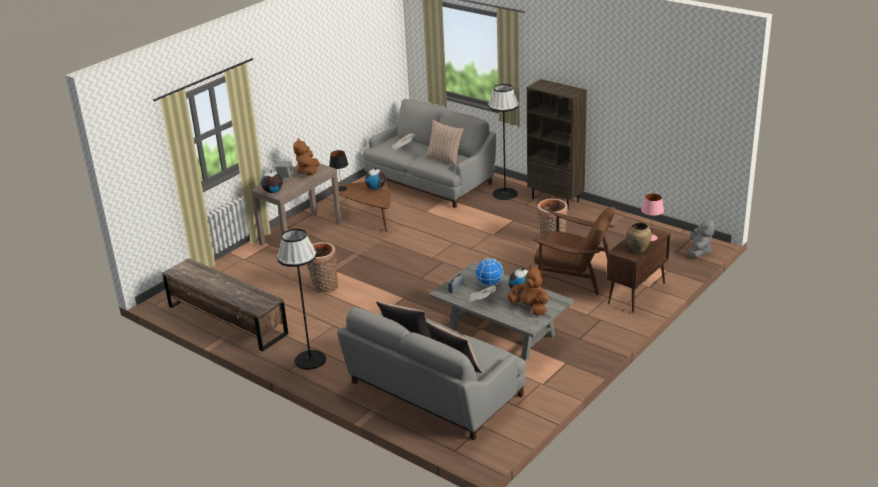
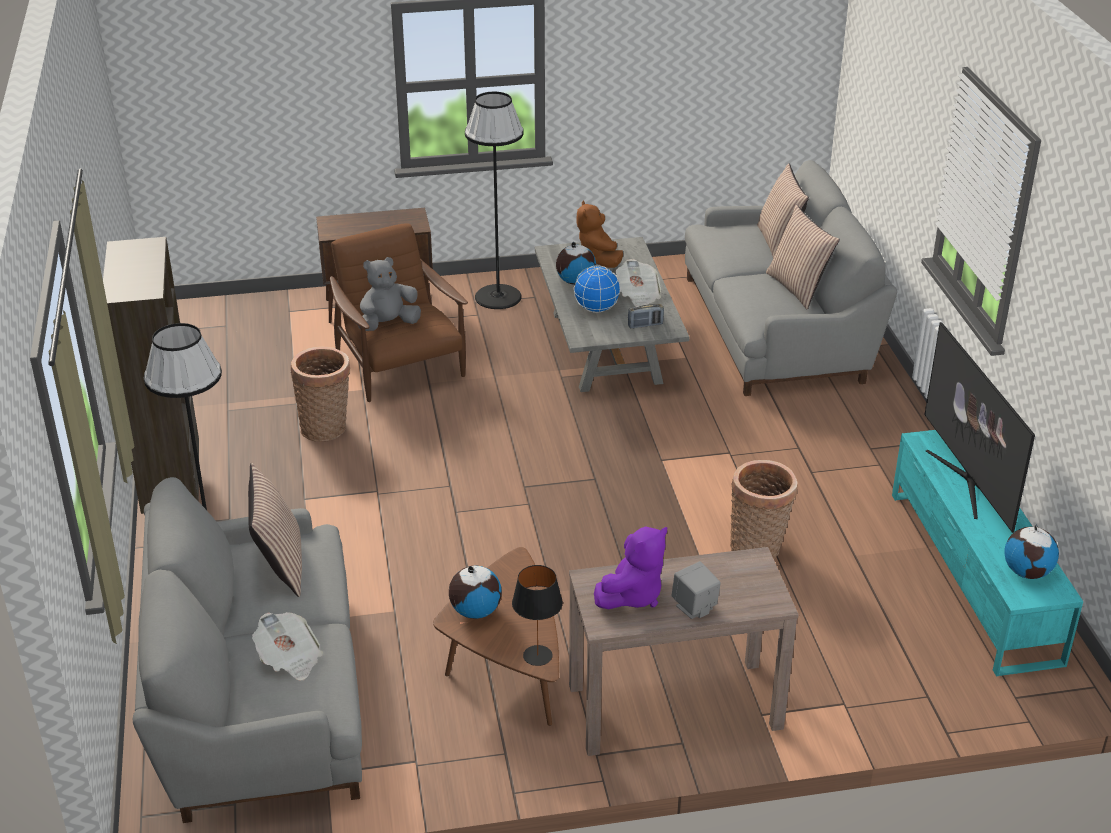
camera: 140 degrees left, 5 degrees up
brown tv stand [162,258,288,351] -> turquoise tv stand [892,430,1083,676]
globe [261,169,283,193] -> globe moved to [1004,524,1059,579]
black floor lamp [277,229,326,370] -> black floor lamp moved to [465,92,524,309]
brown plush toy [293,138,320,176] -> purple plush toy [594,526,667,609]
brown vase [626,222,652,253] -> none
pink table lamp [641,193,664,241] -> none
grey plush toy [688,218,715,258] -> grey plush toy moved to [358,257,421,331]
none -> television [925,322,1035,533]

